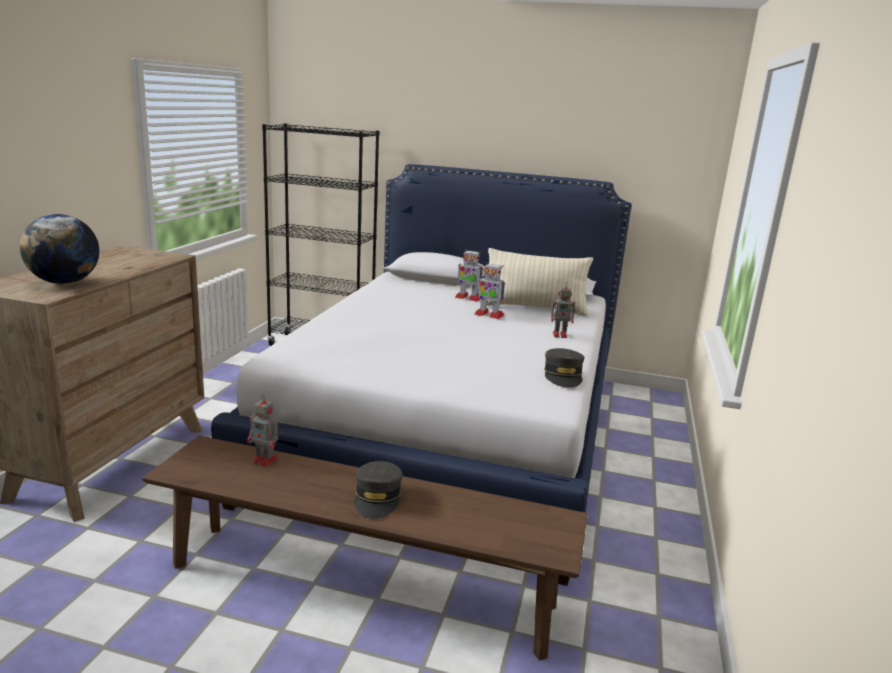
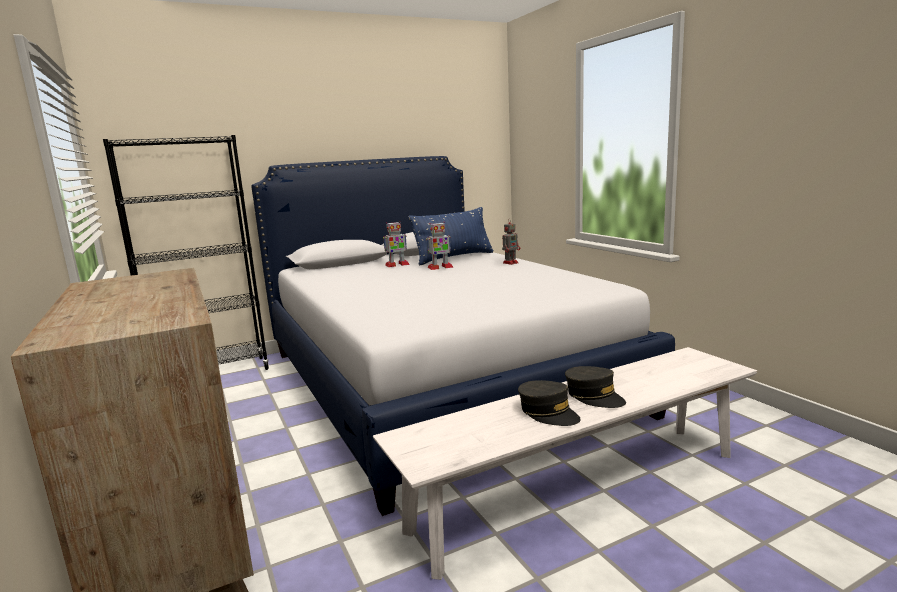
camera: 40 degrees left, 5 degrees down
globe [20,214,99,284] -> none
brown bench [142,436,588,661] -> white bench [373,347,757,580]
toy robot [247,395,282,467] -> none
beige pillow [487,248,593,316] -> blue pillow [408,207,493,265]
grey cap [544,348,584,388] -> grey cap moved to [518,380,581,426]

